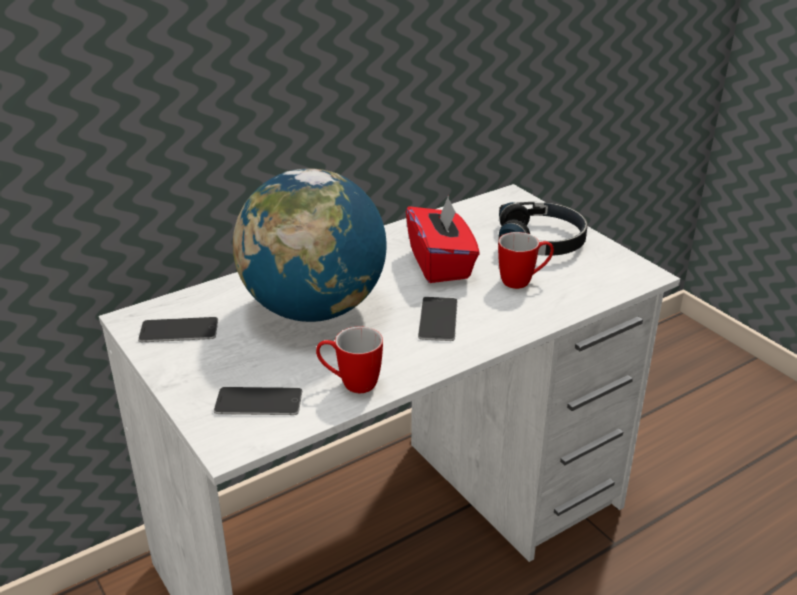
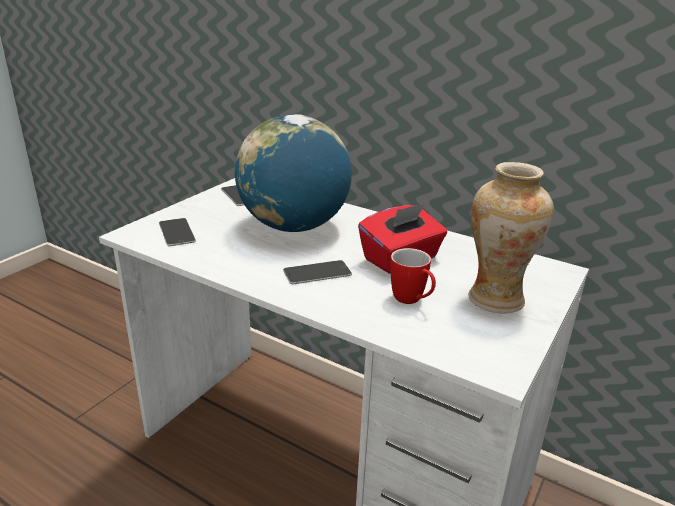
camera: 65 degrees right, 5 degrees down
mug [316,326,383,393] -> none
black headphones [498,202,588,256] -> vase [469,162,554,314]

